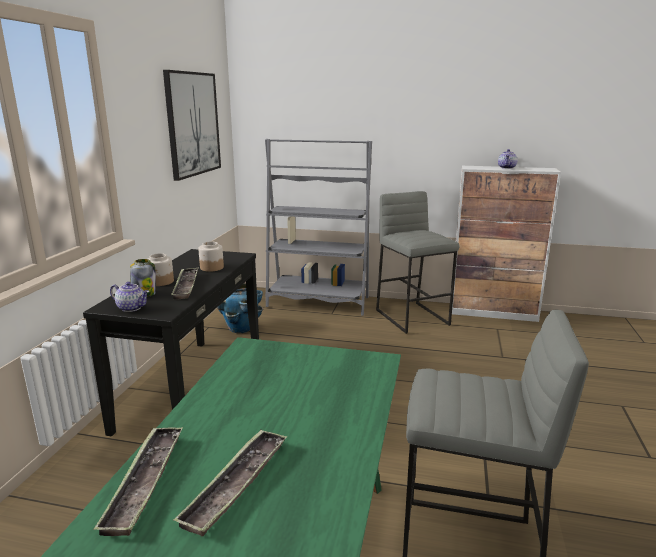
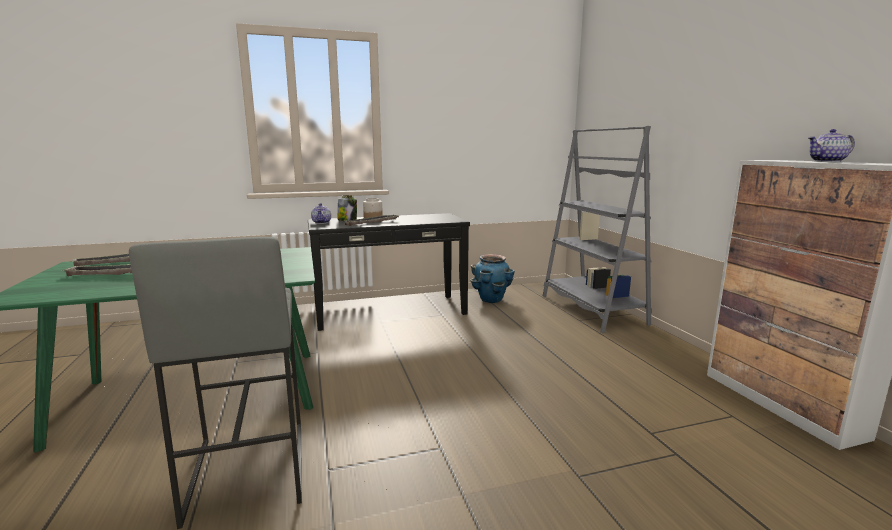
camera: 60 degrees right, 5 degrees down
picture [163,70,221,181] -> none
jar [198,242,224,272] -> none
grey stool [376,191,459,334] -> none

